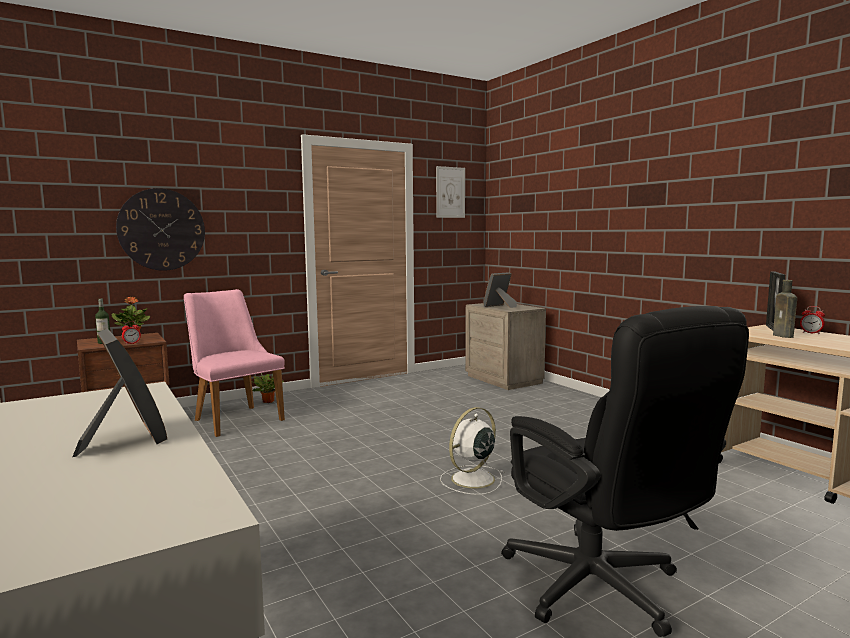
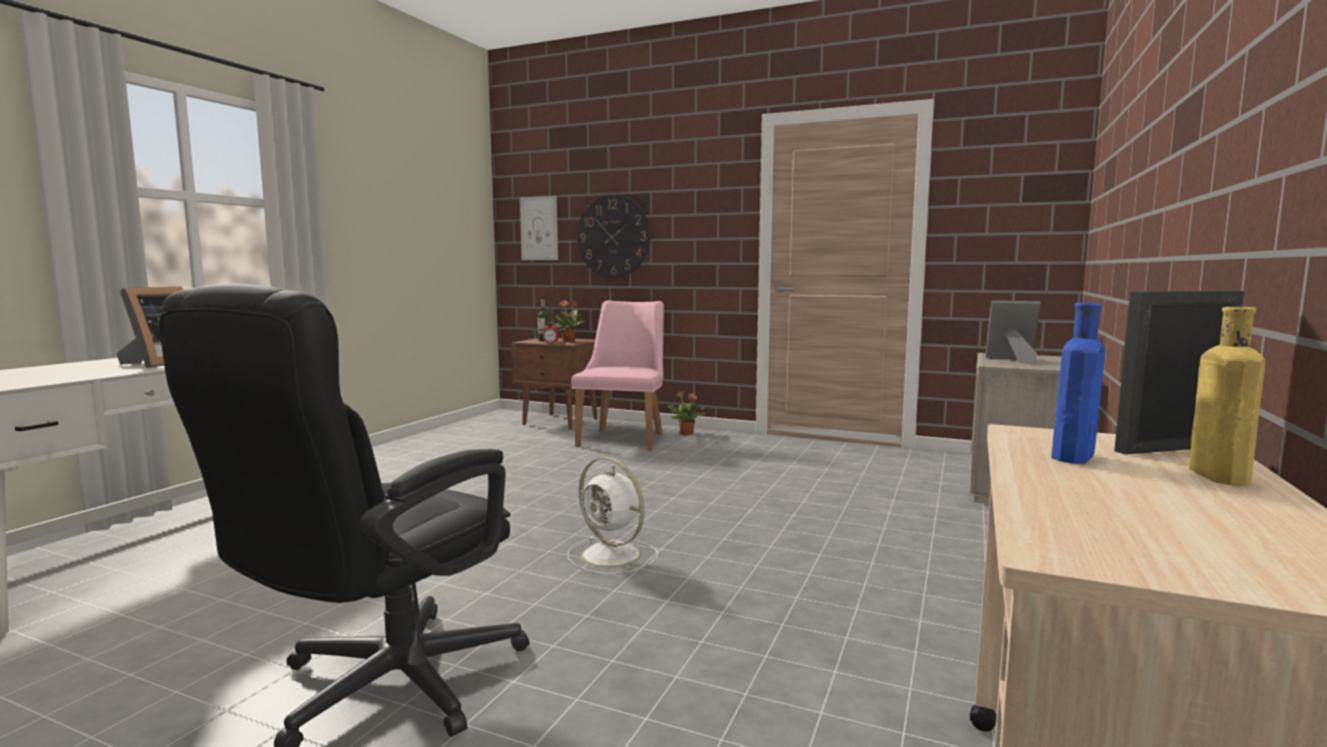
camera: 55 degrees right, 0 degrees up
picture [436,166,465,218] -> picture moved to [520,196,558,260]
white fan [440,407,504,495] -> white fan turned 150 degrees counterclockwise [568,457,658,574]
brown bottle [773,280,797,338] -> blue bottle [1051,303,1105,464]
alarm clock [800,306,825,334] -> yellow bottle [1189,307,1265,486]

